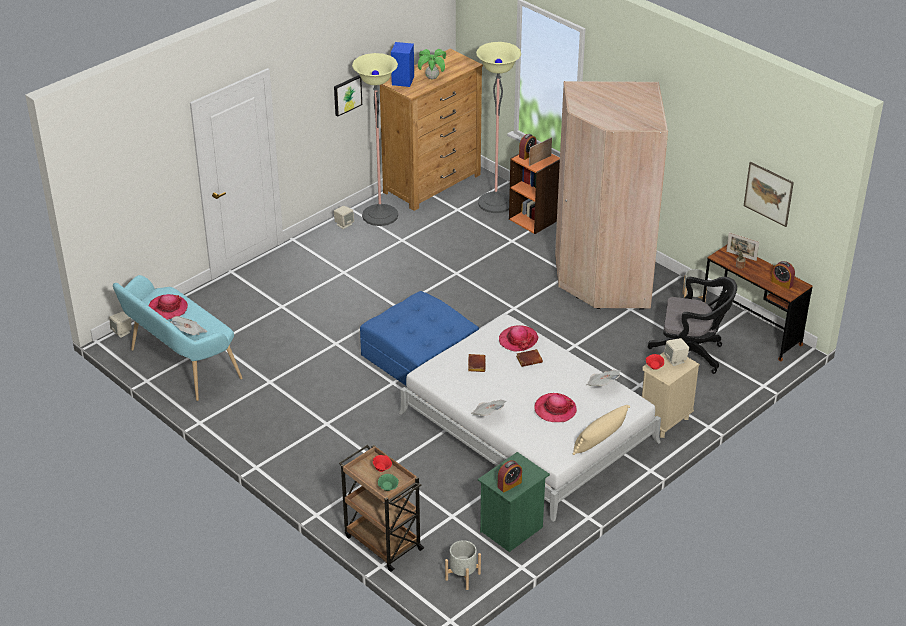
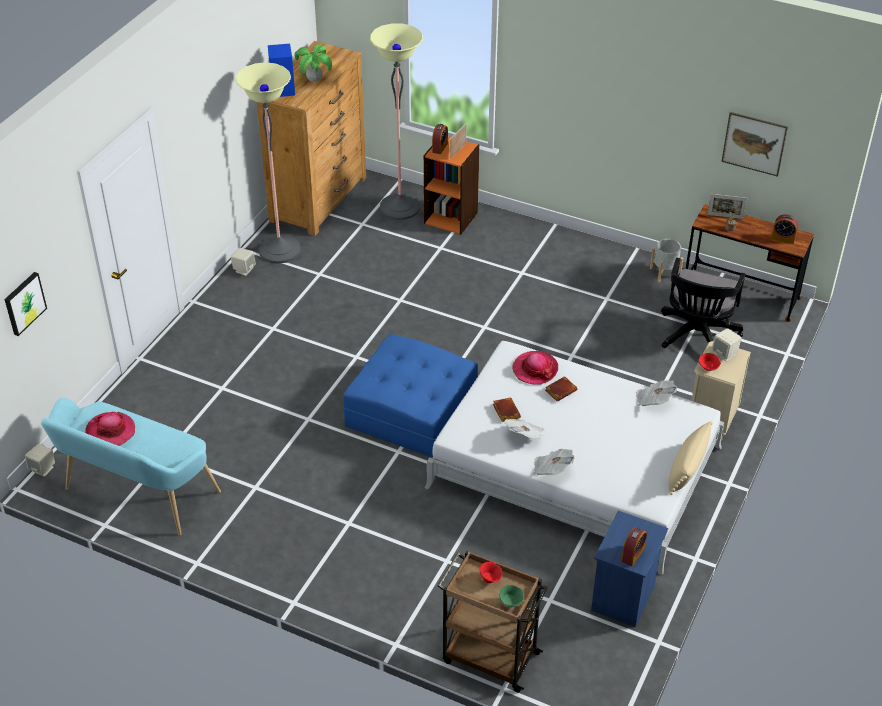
camera: 20 degrees left, 5 degrees up
newspaper [171,316,207,335] -> newspaper moved to [504,419,544,439]
picture [334,75,362,117] -> picture moved to [4,272,47,336]
grey planter [445,540,481,590] -> none
green nightstand [478,452,550,552] -> blue nightstand [591,510,668,627]
hat [534,393,577,422] -> none
beige wardrobe [555,81,668,309] -> none
black office chair [648,277,737,374] -> black office chair turned 120 degrees clockwise [661,258,745,348]

